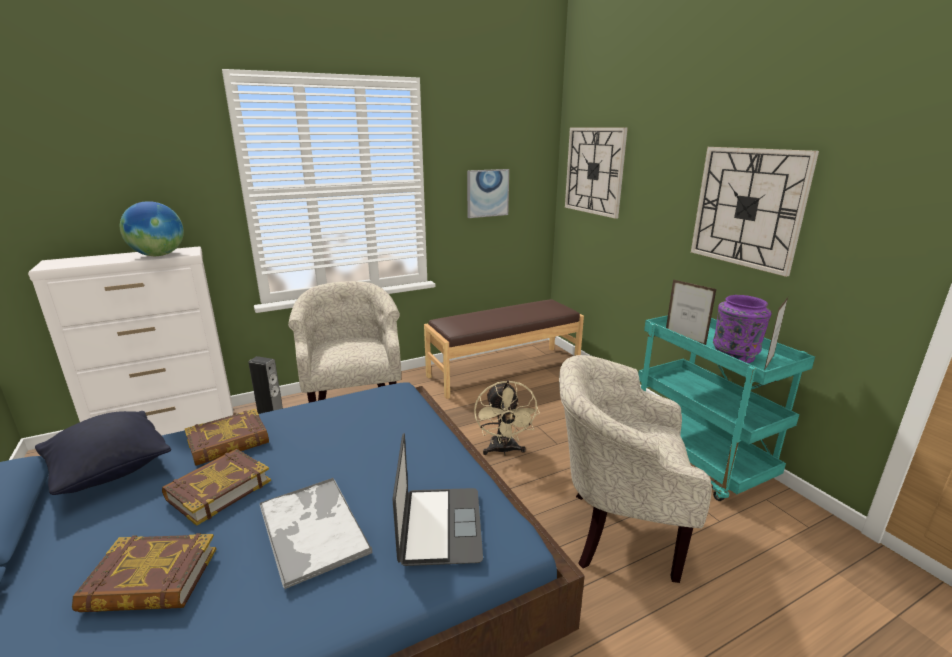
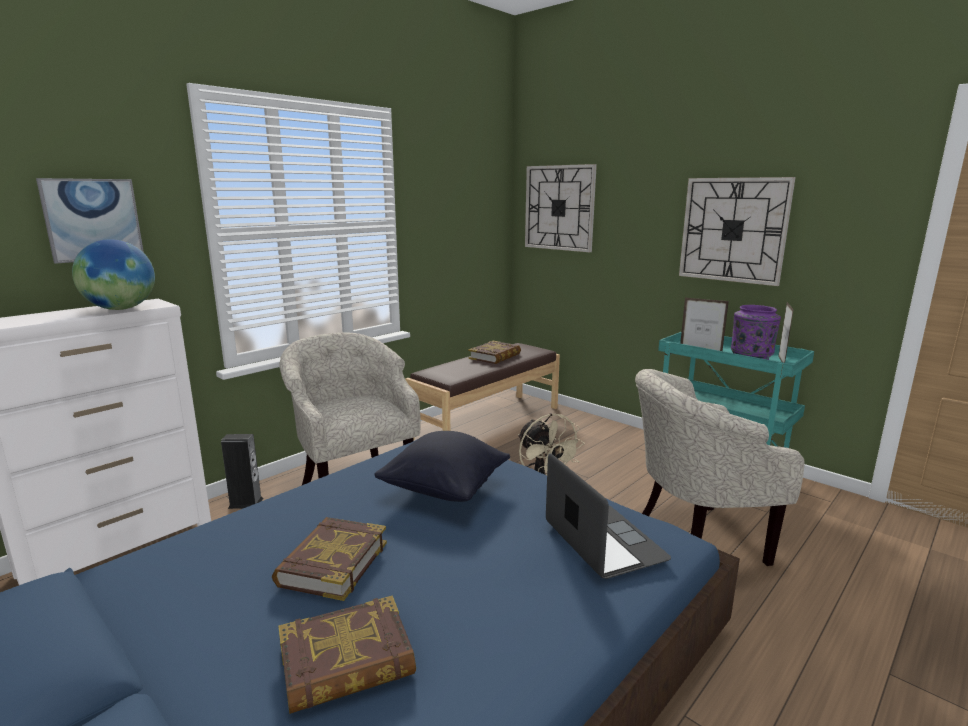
camera: 20 degrees left, 5 degrees down
black pillow [35,411,171,495] -> black pillow moved to [374,431,510,502]
book [185,409,269,466] -> book moved to [468,341,521,364]
tray [260,477,373,589] -> none
picture [467,169,509,218] -> picture moved to [36,178,144,264]

